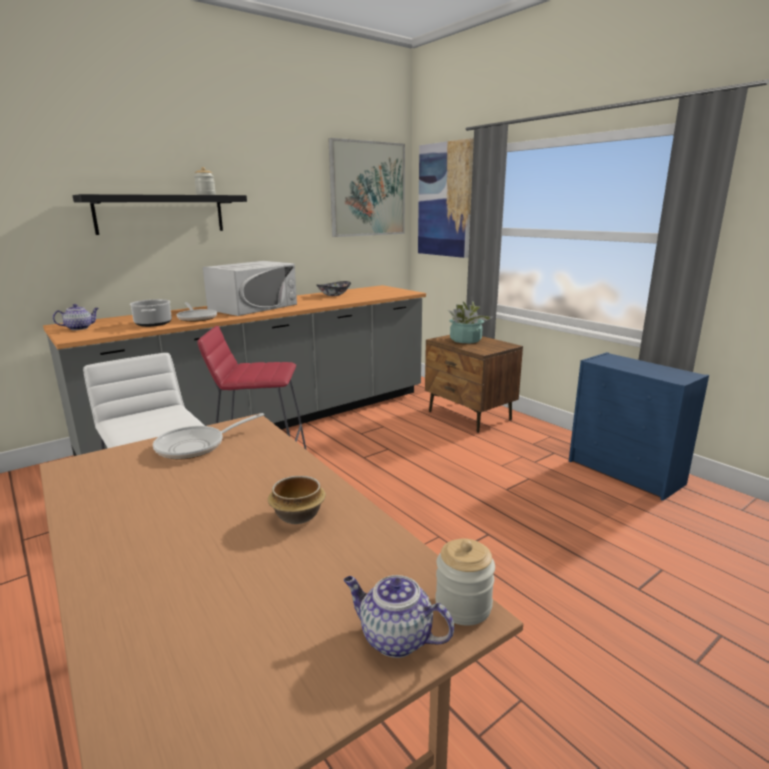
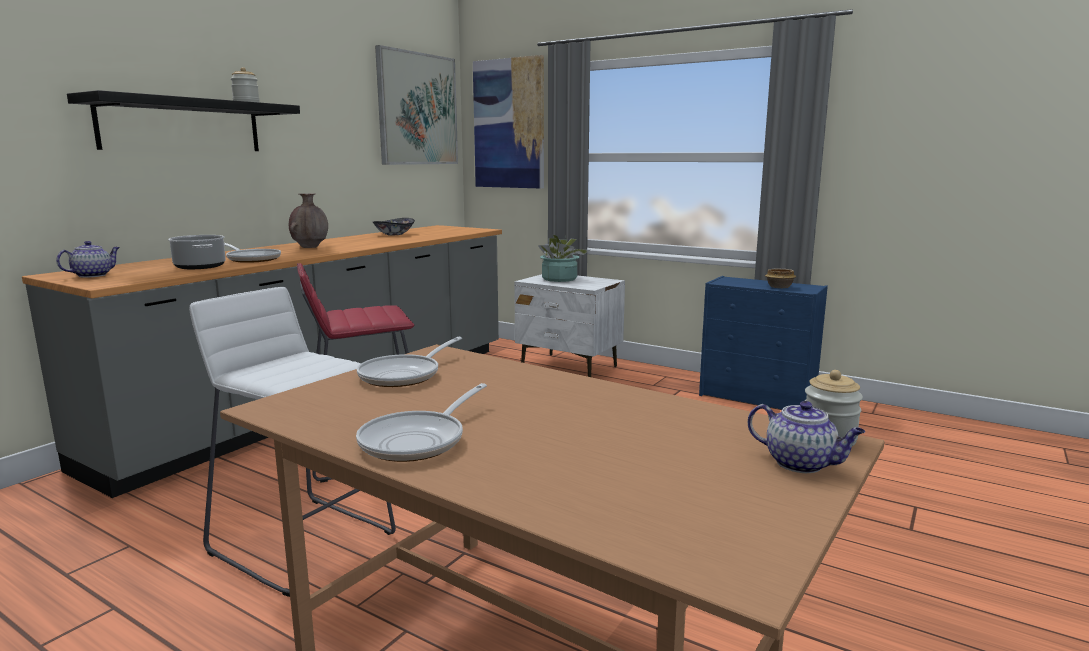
camera: 20 degrees left, 5 degrees down
white microwave [203,261,297,316] -> brown vase [289,193,328,248]
bowl [268,476,326,524] -> bowl moved to [765,269,796,288]
teapot [344,575,454,658] -> teapot turned 150 degrees counterclockwise [748,401,865,473]
brown nightstand [425,335,523,433] -> white nightstand [514,274,625,377]
none -> frying pan [356,383,487,462]

